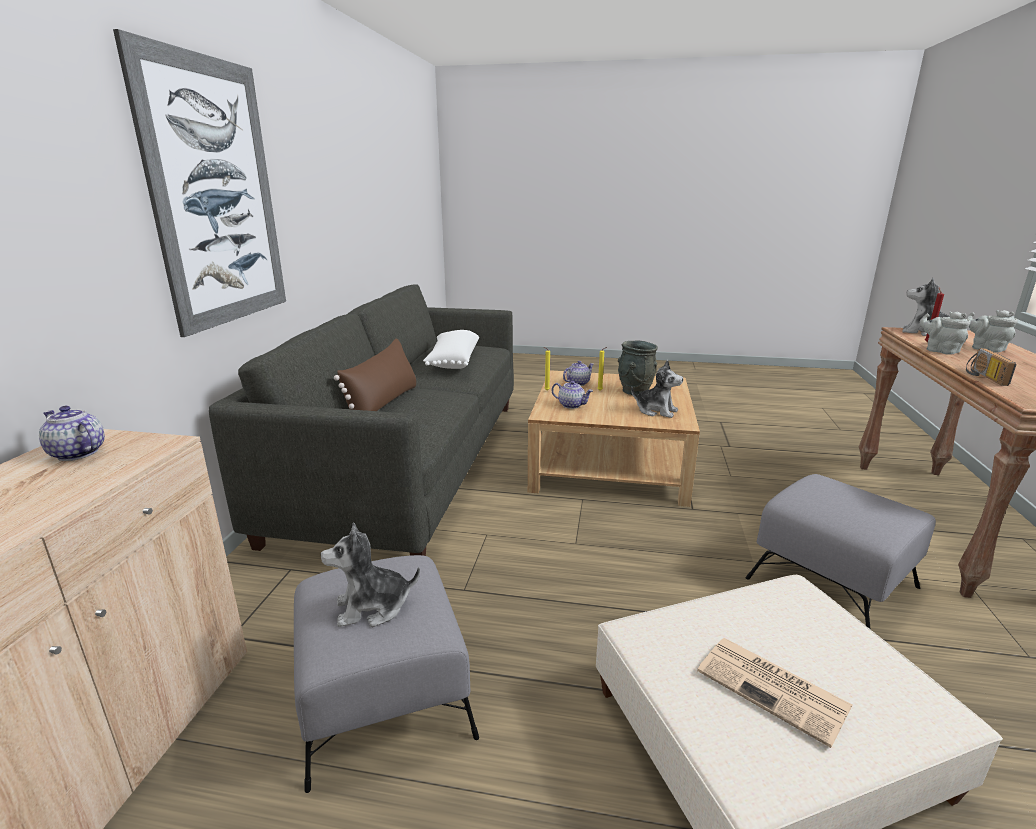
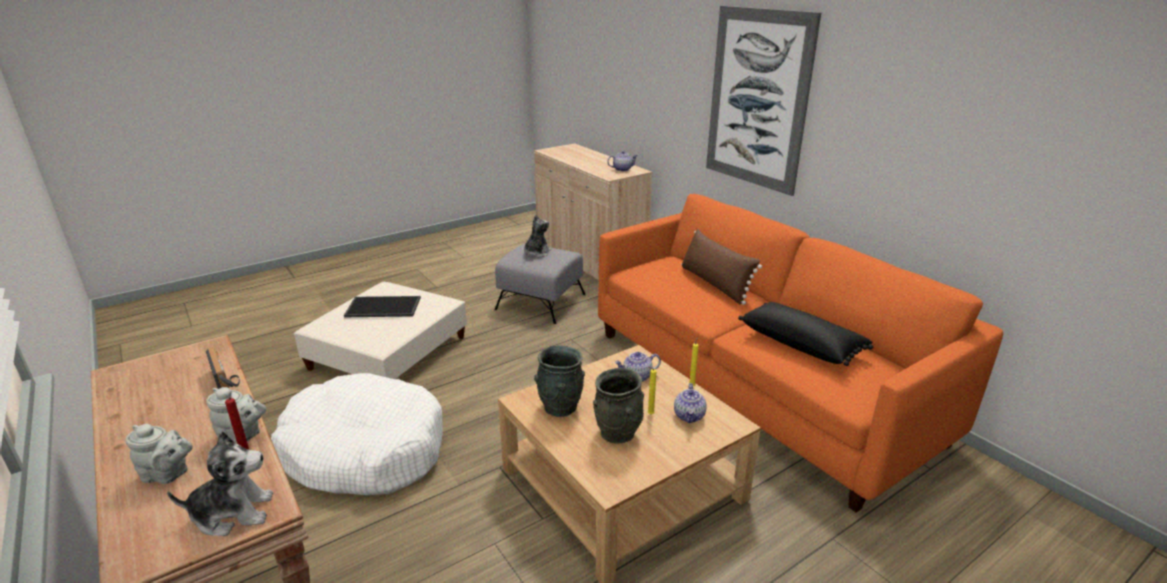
camera: 135 degrees right, 5 degrees up
grey sofa [209,284,514,556] -> orange sofa [598,194,1003,513]
white pillow [423,330,479,369] -> black pillow [738,302,873,366]
plush toy [631,360,683,418] -> grey vase [534,345,585,417]
newspaper [697,638,852,748] -> tray [344,296,421,317]
grey ottoman [745,474,936,629] -> white dog bed [271,373,443,495]

